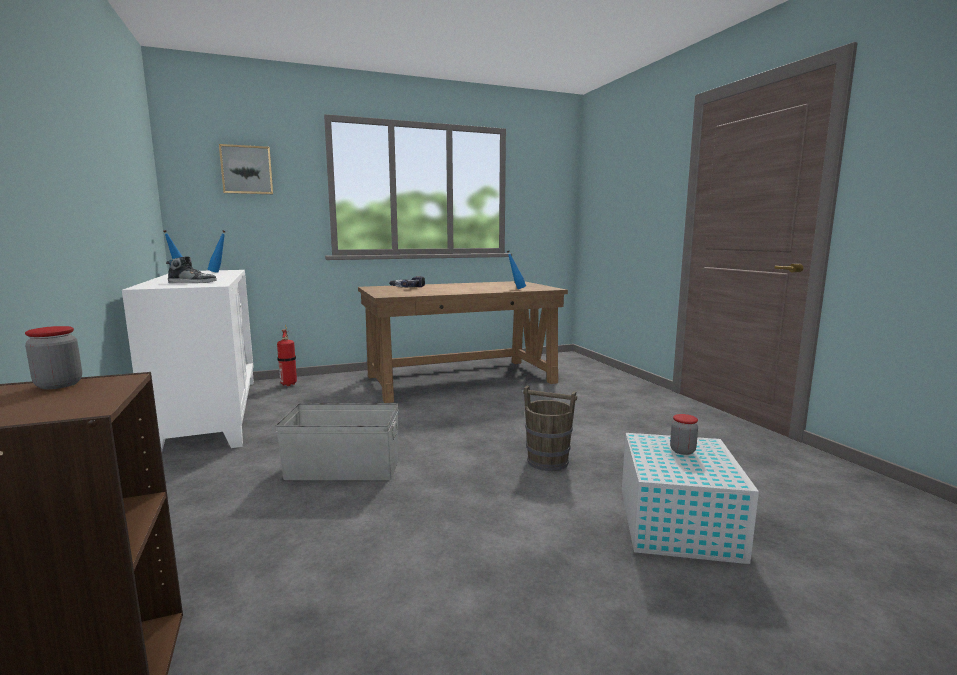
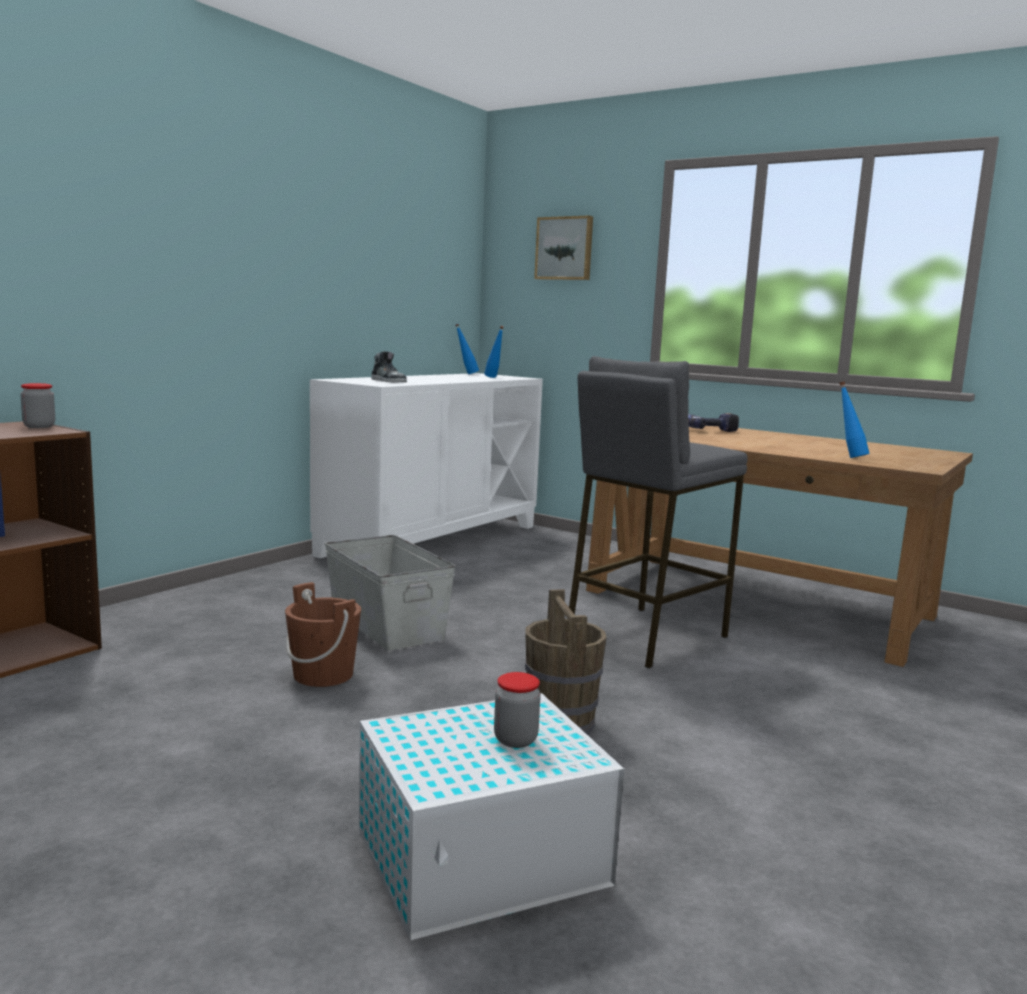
camera: 55 degrees right, 0 degrees up
fire extinguisher [277,325,297,386] -> none
none -> brown bucket [285,582,361,687]
none -> grey stool [567,356,748,668]

